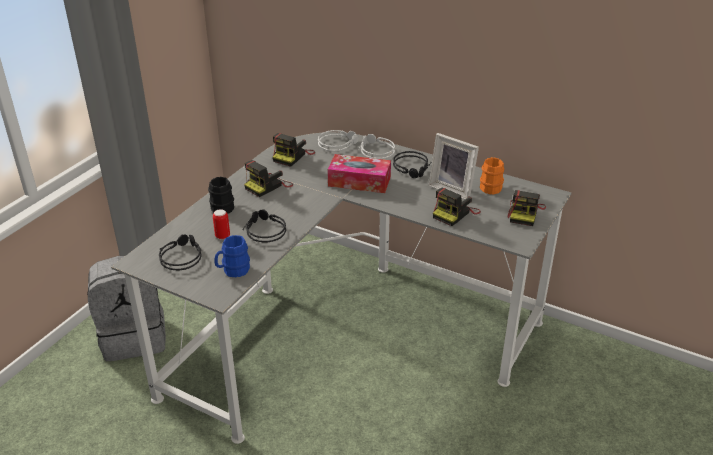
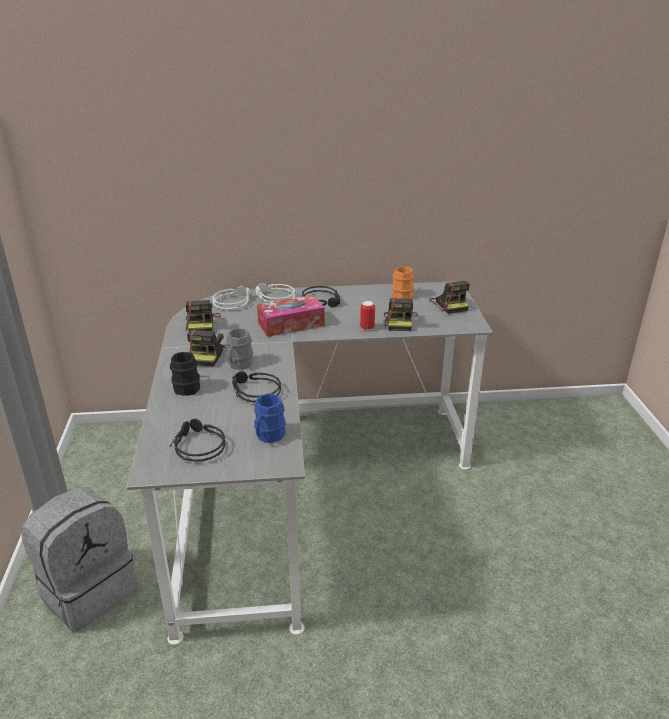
camera: 35 degrees left, 5 degrees down
can [213,209,230,240] -> can moved to [360,301,375,330]
picture frame [429,133,479,199] -> none
none -> grey mug [226,328,253,370]

